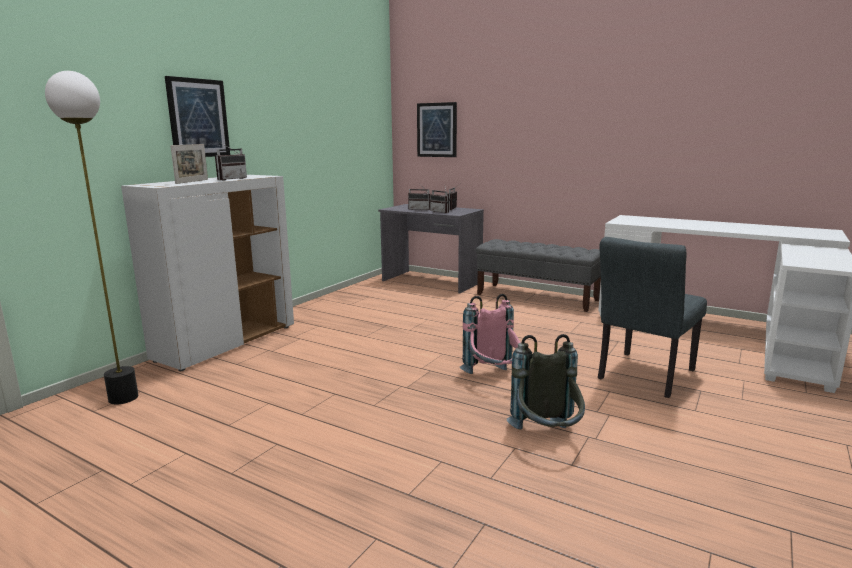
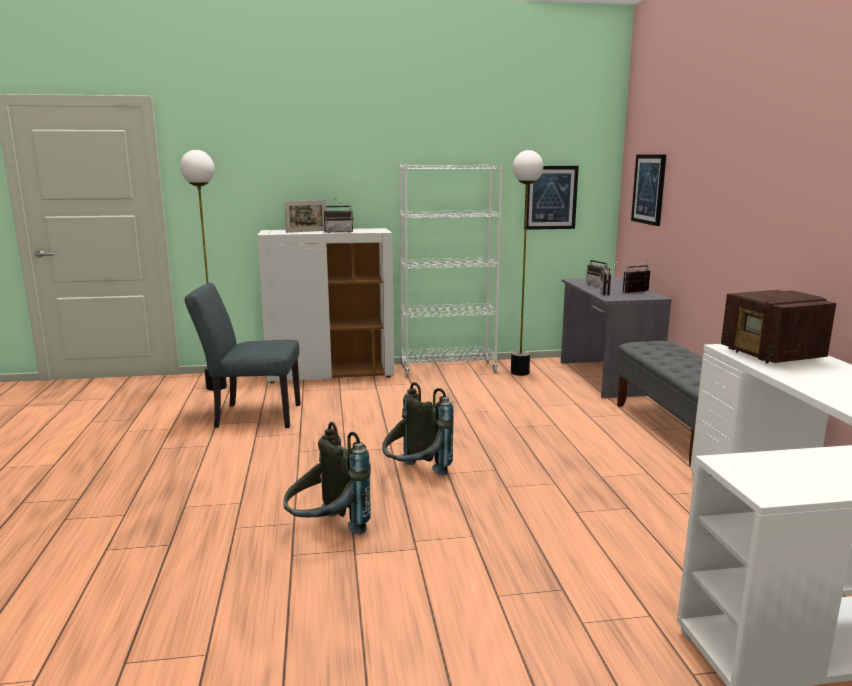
camera: 50 degrees right, 0 degrees up
picture [165,76,230,157] -> picture moved to [524,166,579,230]
pink backpack [460,294,521,374] -> grey backpack [382,382,454,476]
grey chair [598,237,707,398] -> grey chair moved to [184,283,301,428]
none -> white bookcase [399,164,503,377]
none -> floor lamp [511,150,543,376]
none -> radio [721,290,836,364]

